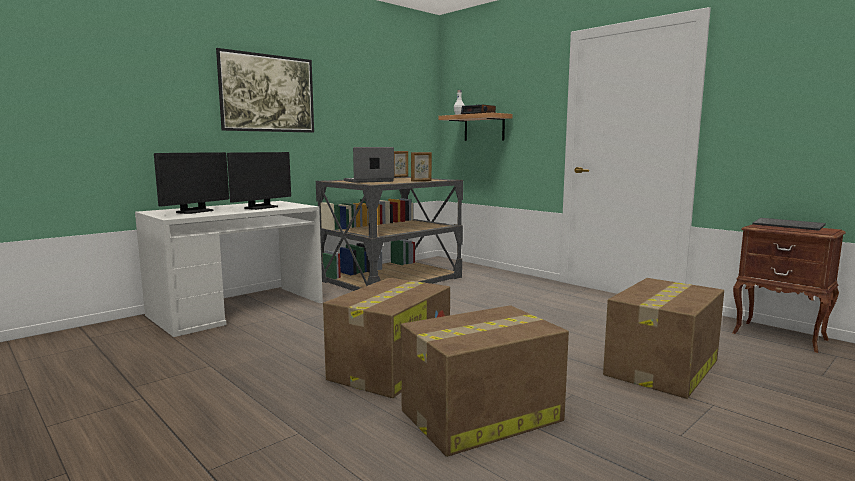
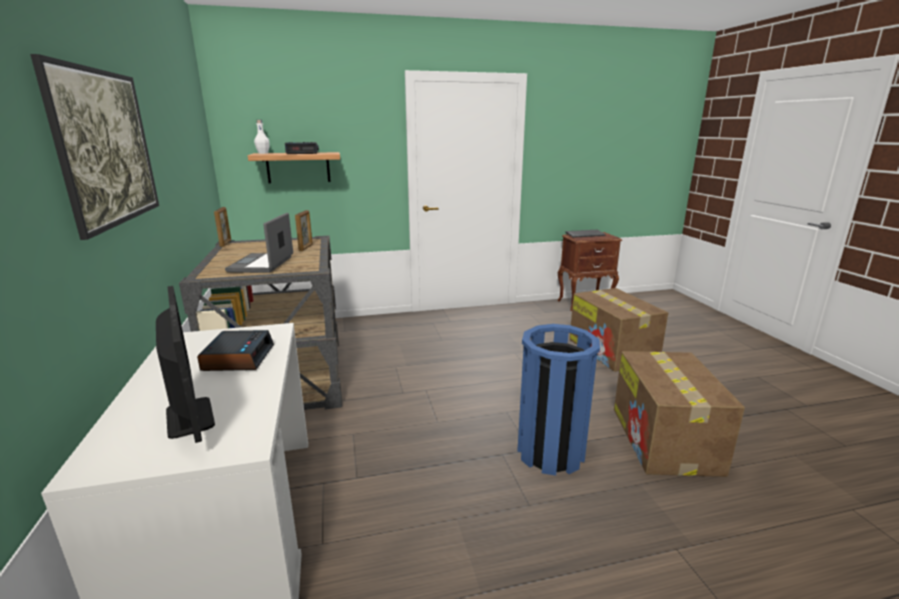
camera: 60 degrees left, 10 degrees up
monitor [227,152,291,210] -> alarm clock [197,330,274,371]
cardboard box [323,278,450,398] -> blue trash can [517,324,600,476]

